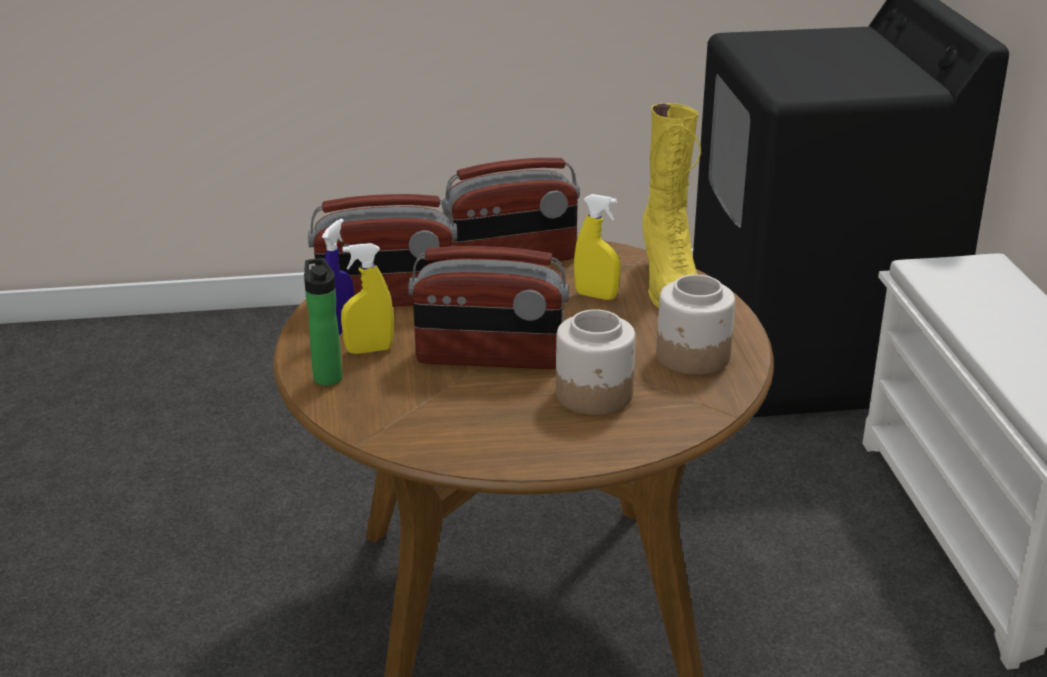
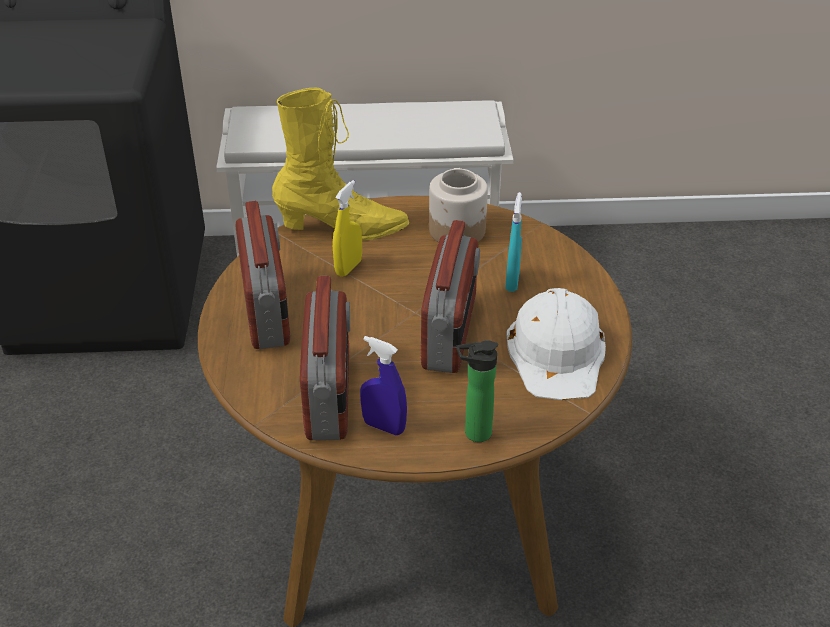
camera: 85 degrees left, 10 degrees up
yellow spray bottle [341,243,394,354] -> none
jar [556,309,636,415] -> turquoise spray bottle [505,192,522,292]
none -> white hard hat [506,288,606,400]

